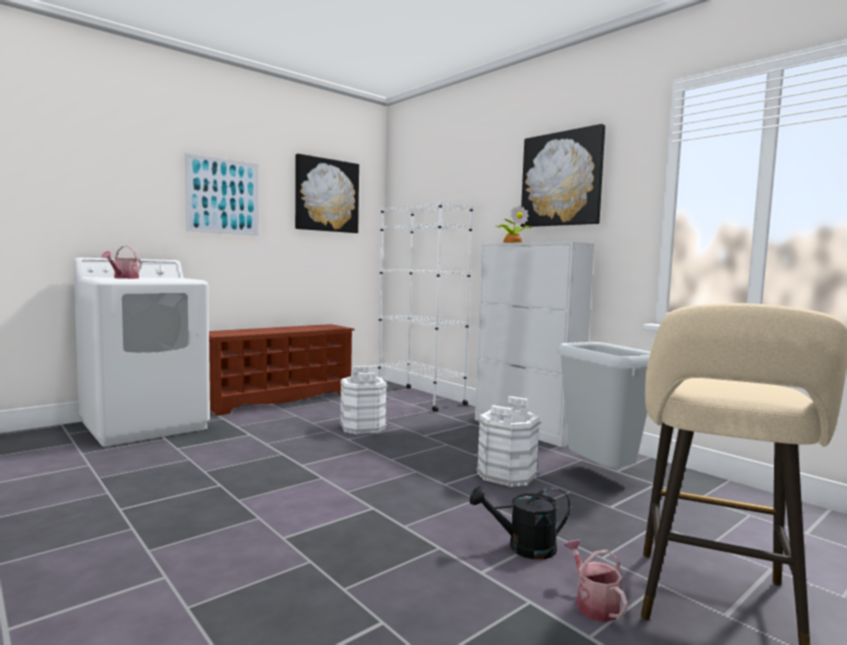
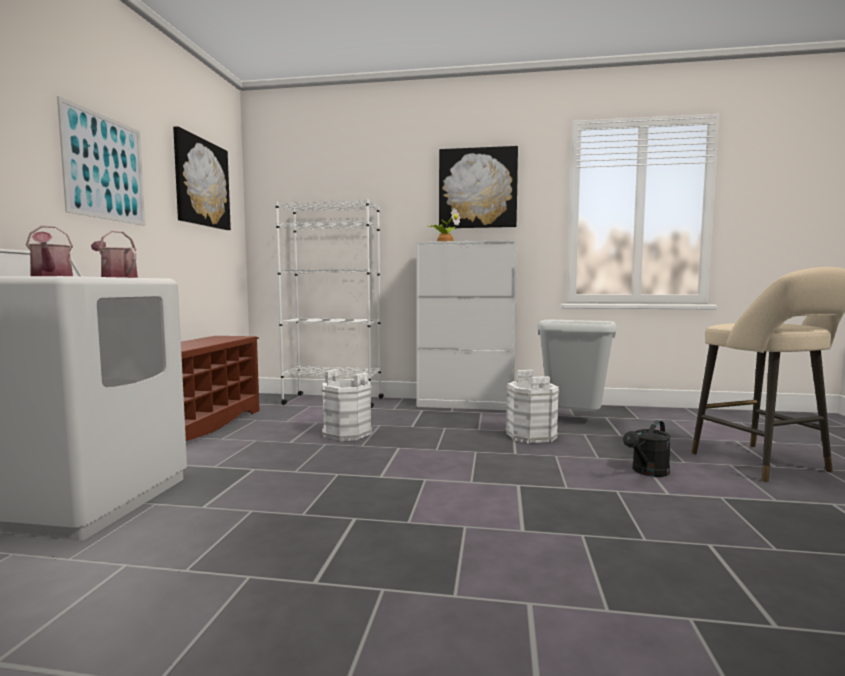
camera: 40 degrees left, 0 degrees up
watering can [564,540,628,622] -> watering can moved to [91,230,138,278]

